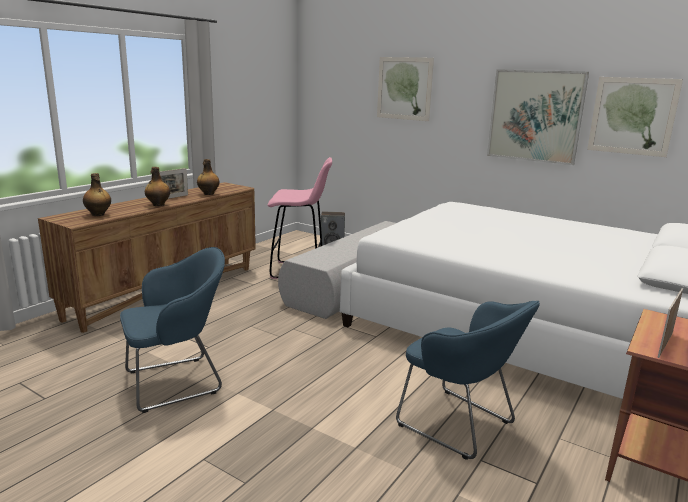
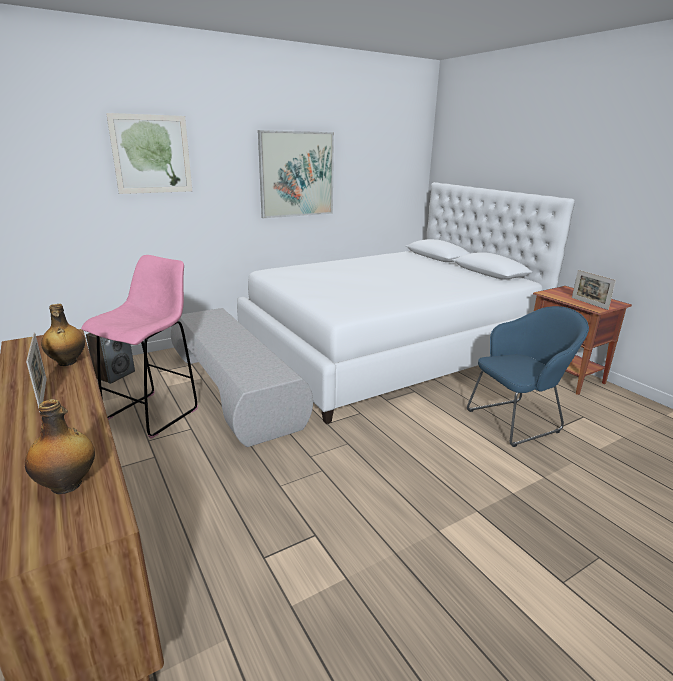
camera: 65 degrees left, 5 degrees up
blue armchair [120,247,225,413] -> none
bottle [145,167,170,206] -> none
picture [587,77,683,157] -> none

